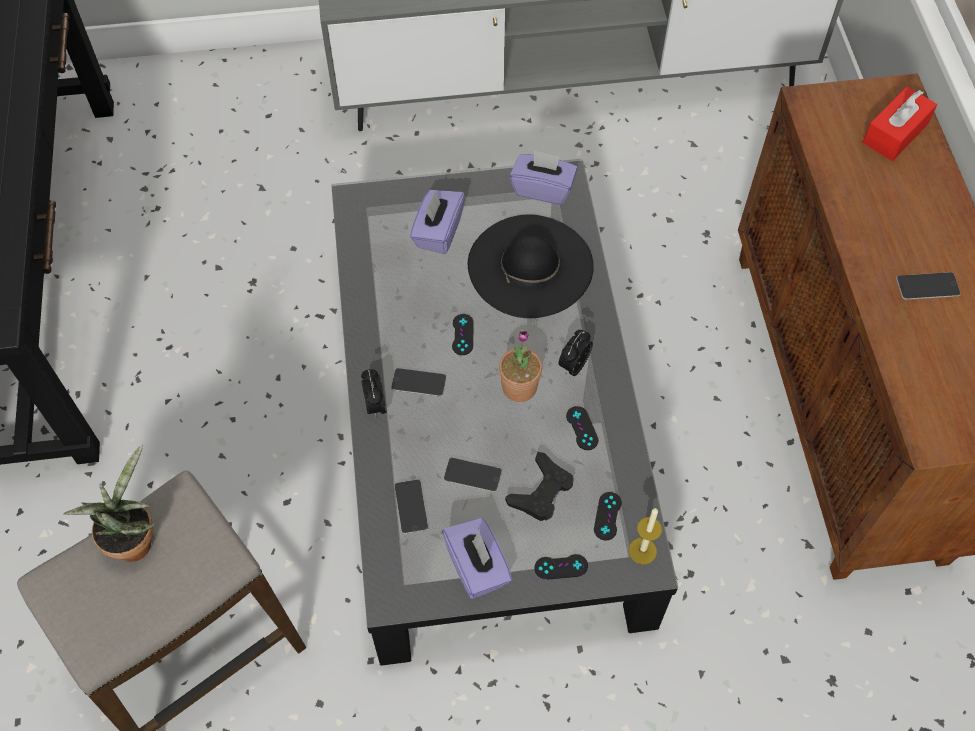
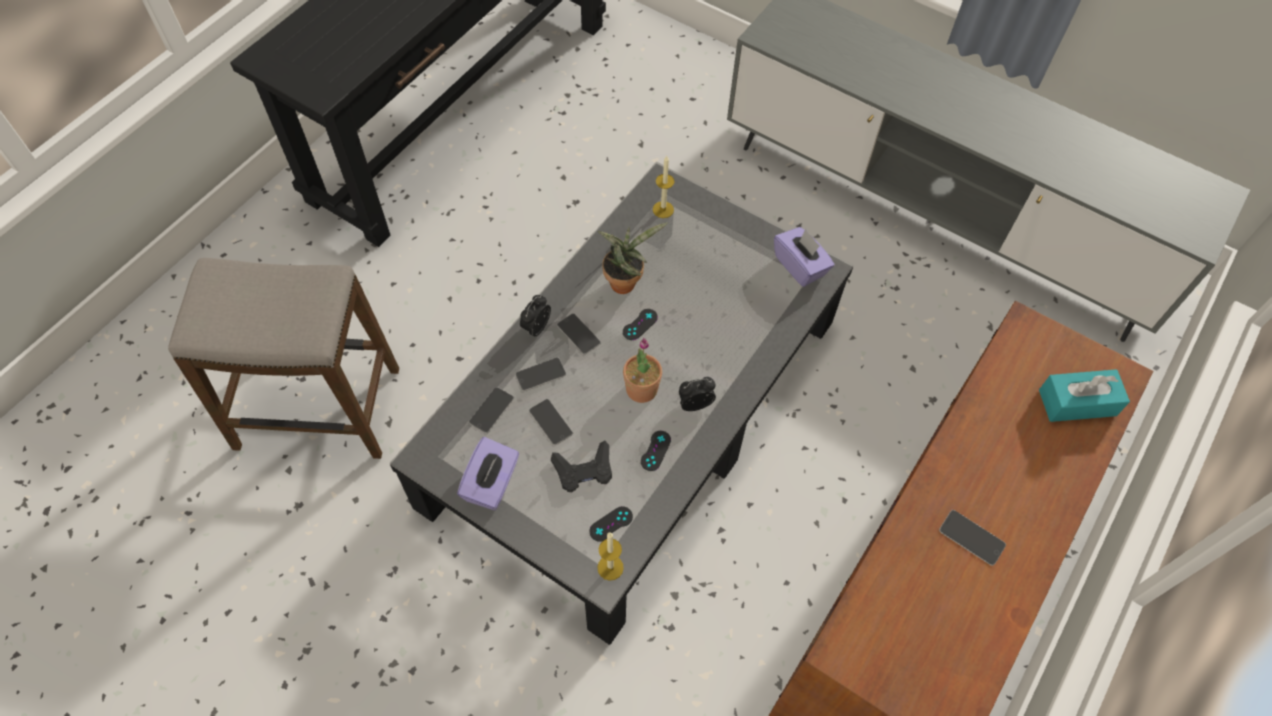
camera: 40 degrees right, 0 degrees up
potted plant [63,445,154,562] -> potted plant moved to [598,222,668,294]
purple tissue box [410,190,465,254] -> none
black hat [468,214,594,318] -> none
black game controller [534,554,588,580] -> none
red tissue box [863,87,937,161] -> turquoise tissue box [1039,369,1130,422]
none -> phone [515,357,566,391]
none -> candle [653,156,675,218]

